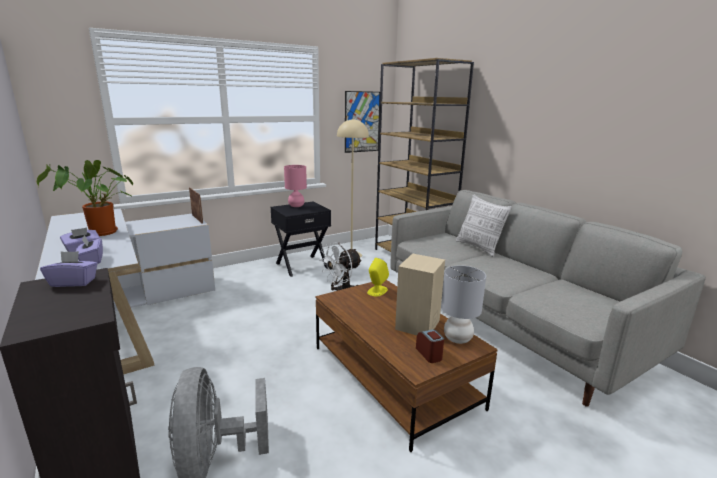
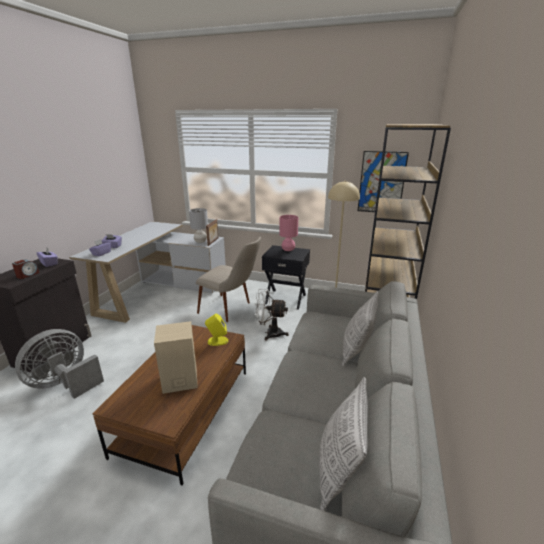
camera: 50 degrees right, 5 degrees up
potted plant [37,160,135,236] -> none
alarm clock [416,329,444,363] -> alarm clock moved to [12,260,39,279]
grey table lamp [441,266,486,344] -> grey table lamp moved to [189,208,208,243]
none -> beige chair [196,237,261,322]
none -> pillow [319,377,368,511]

